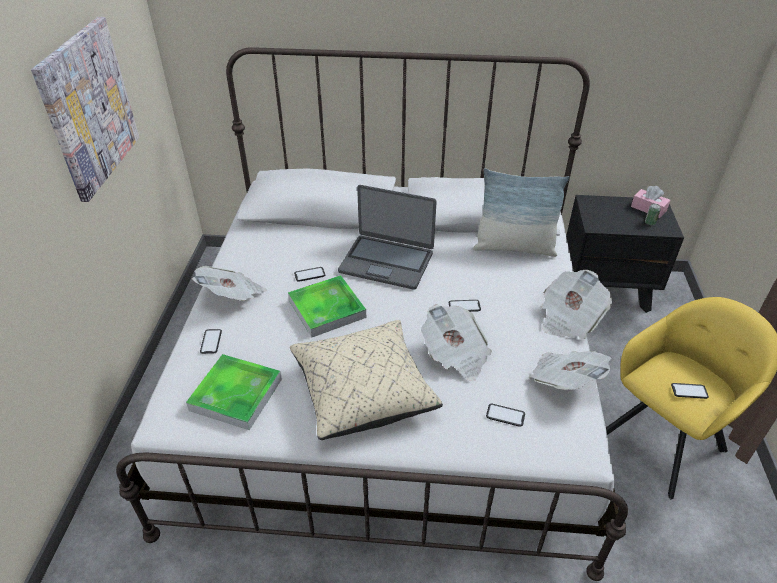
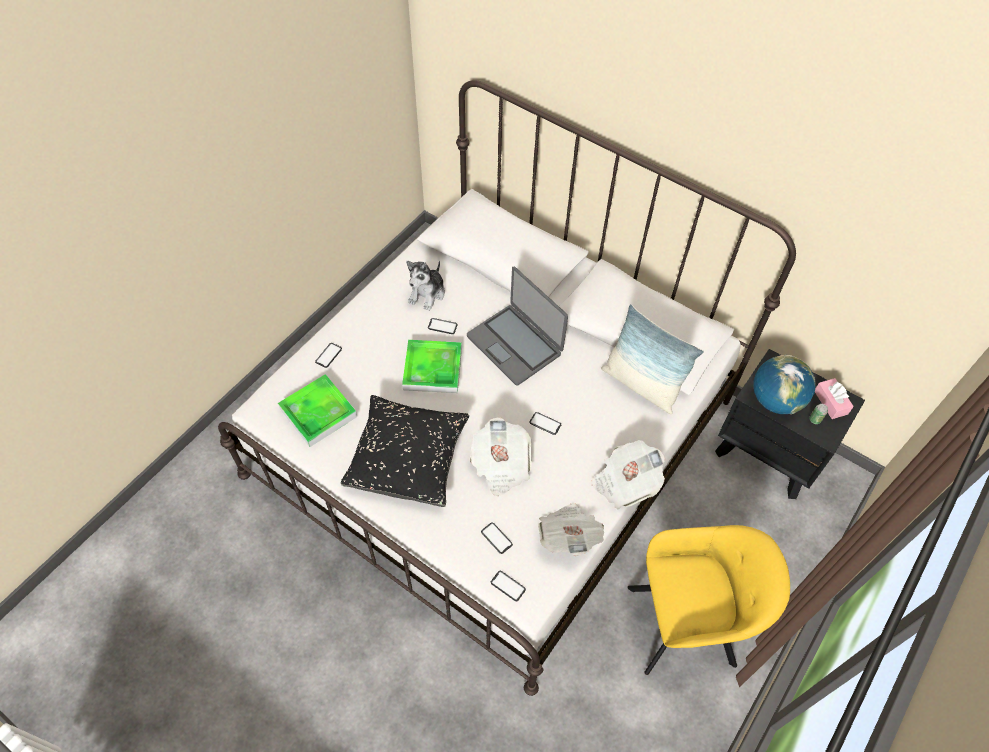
camera: 30 degrees right, 15 degrees up
picture [31,17,139,202] -> none
newspaper [192,266,267,301] -> none
beige pillow [290,320,443,440] -> black pillow [341,395,469,507]
phone [671,383,709,399] -> phone moved to [491,571,526,601]
none -> plush toy [406,260,445,311]
none -> globe [753,355,816,414]

